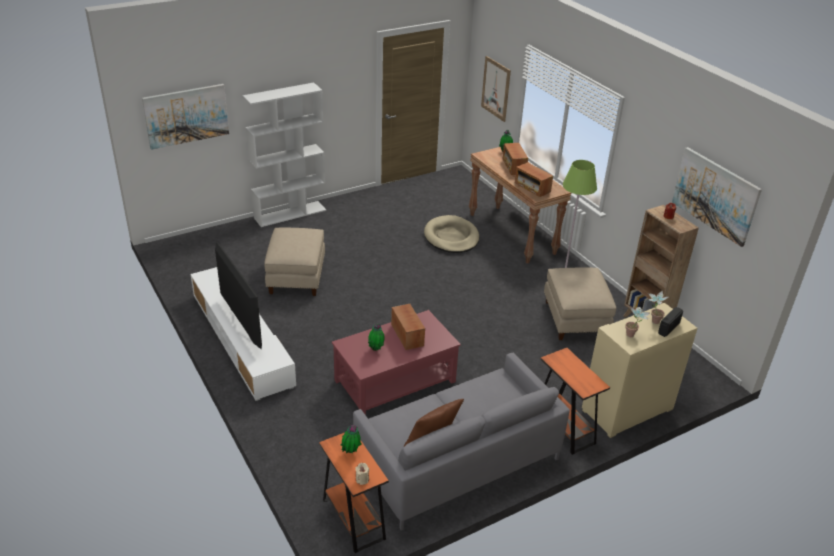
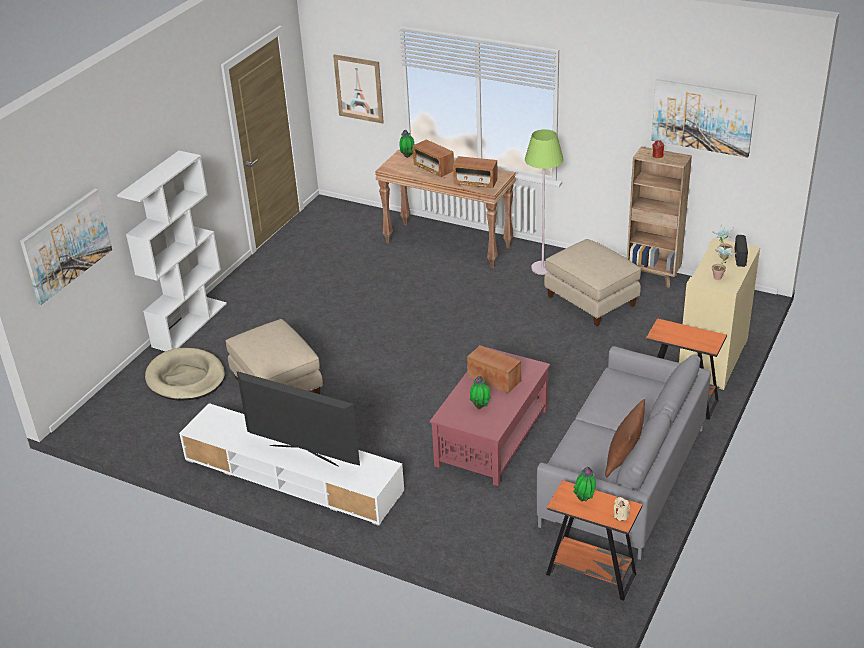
camera: 30 degrees left, 0 degrees up
beige dog bed [424,215,479,253] -> beige dog bed moved to [145,348,225,401]

